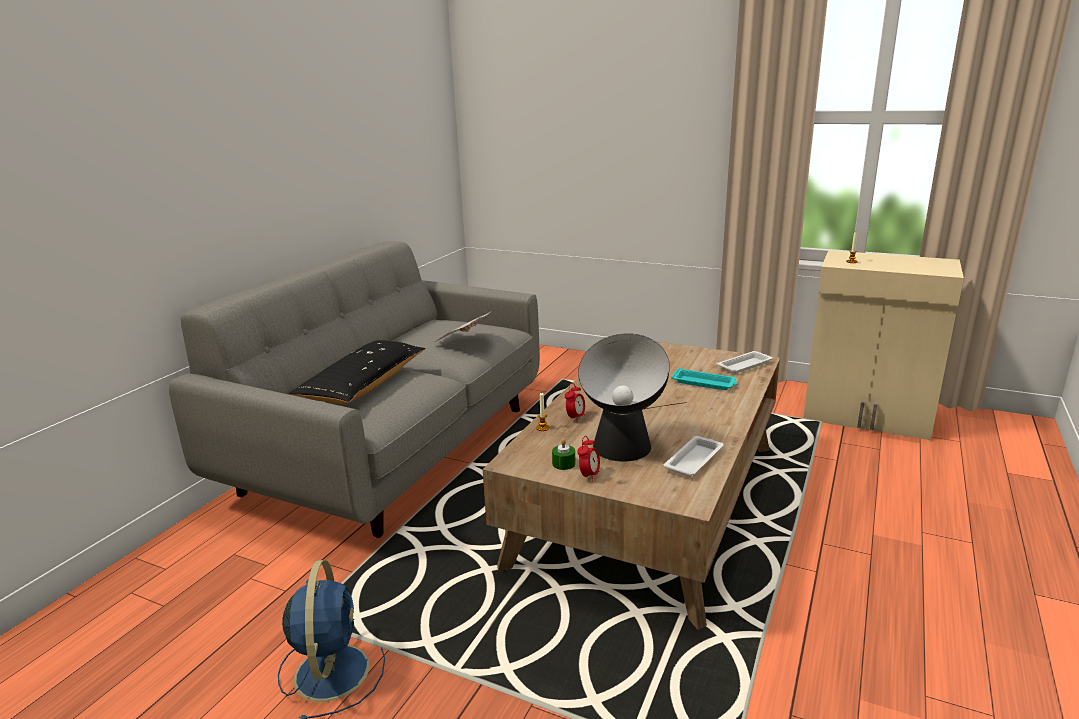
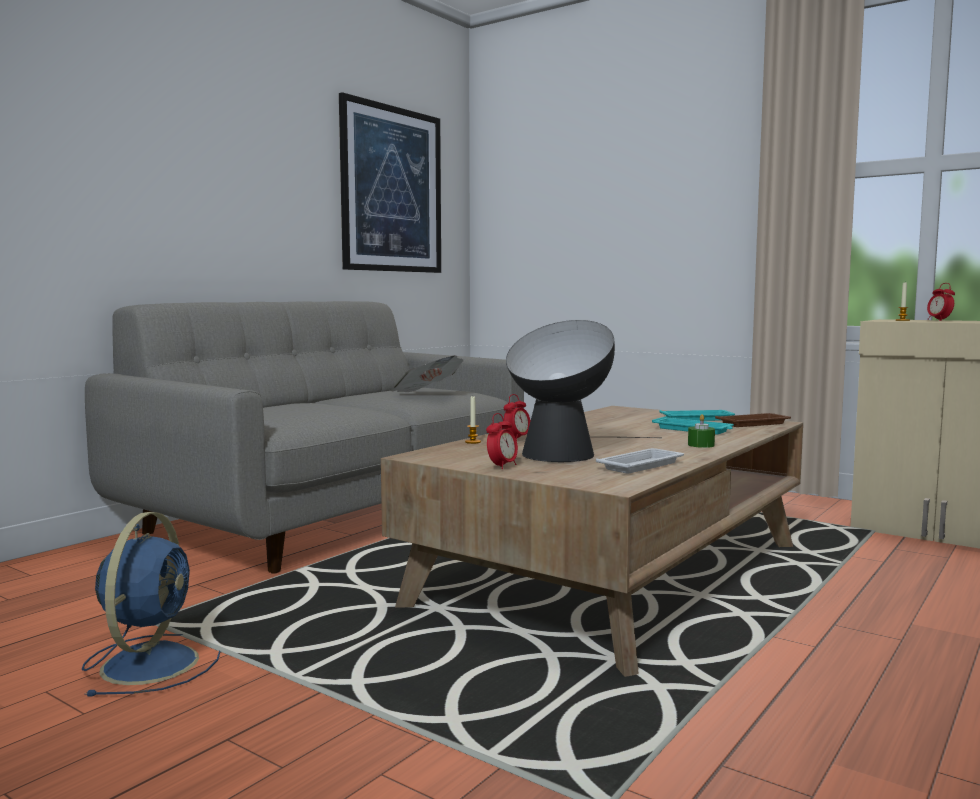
camera: 10 degrees right, 15 degrees down
black pillow [289,340,425,404] -> none
green candle [552,439,575,470] -> green candle moved to [688,414,715,448]
white tray [716,351,773,374] -> brown tray [715,413,791,427]
none -> picture [339,92,441,273]
none -> turquoise tray [659,410,735,421]
none -> alarm clock [927,283,955,321]

